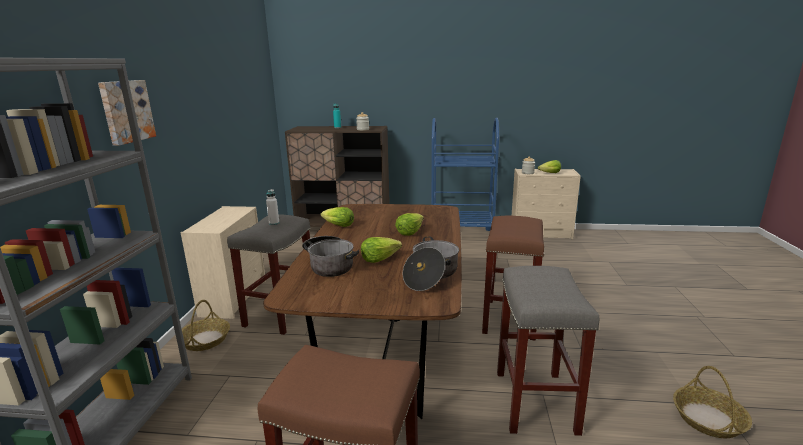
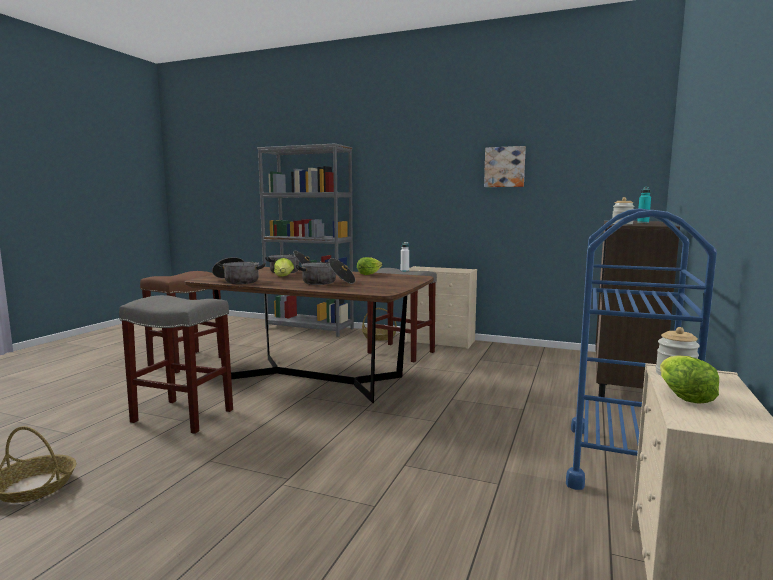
camera: 105 degrees right, 10 degrees down
picture [98,80,156,146] -> picture moved to [484,146,526,187]
lettuce [395,213,424,236] -> cooking pot [296,258,355,285]
brown stool [482,216,544,341] -> none

